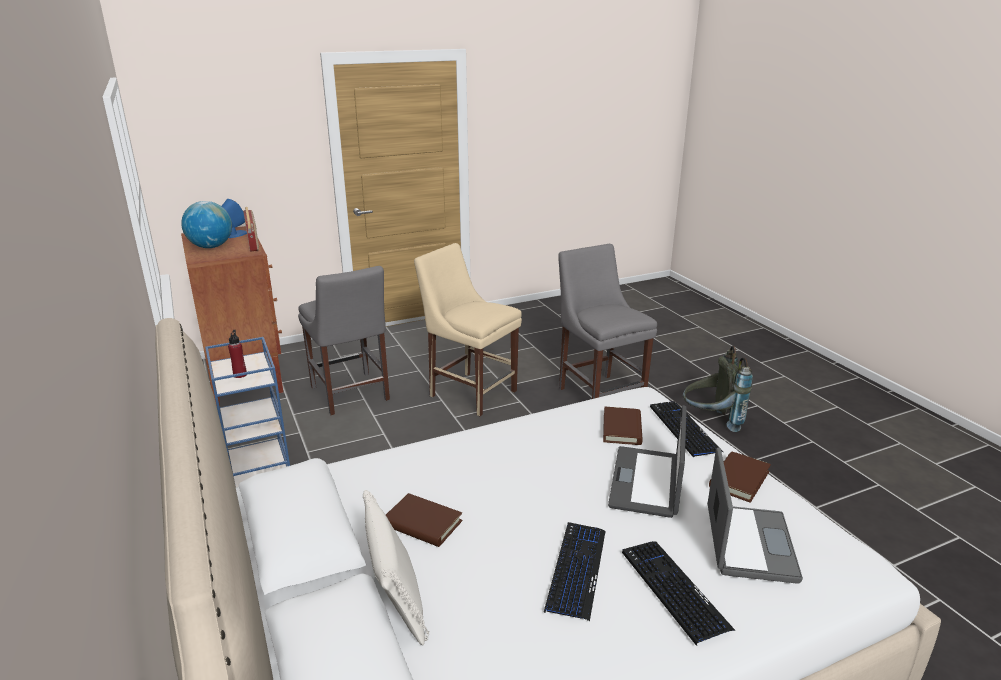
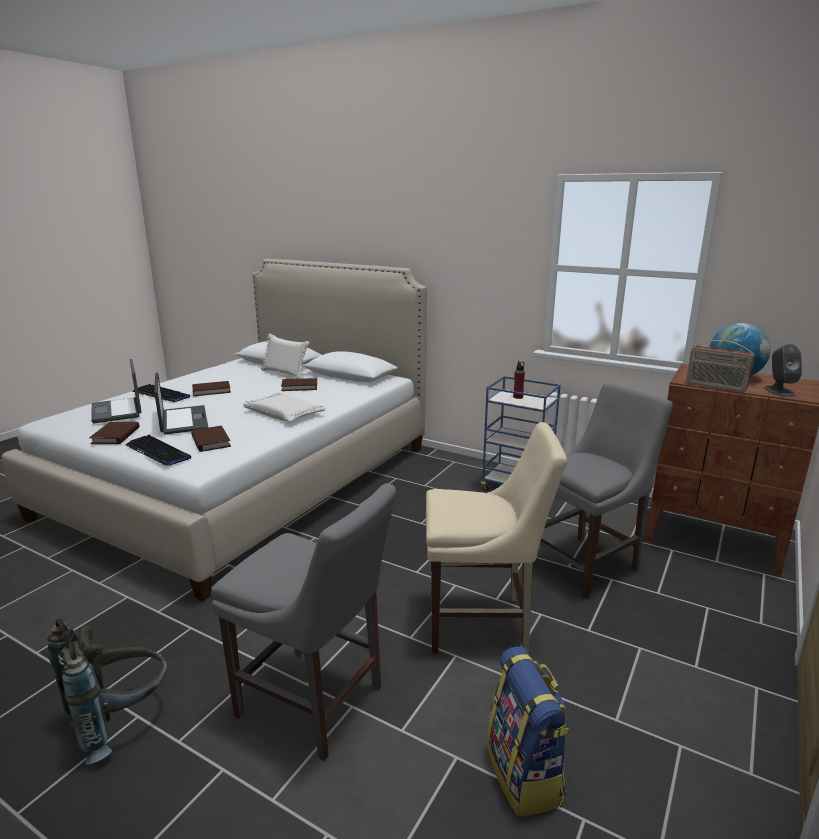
camera: 145 degrees right, 5 degrees down
blue speaker [222,199,247,238] -> grey speaker [764,344,802,397]
grey chair [298,266,390,415] -> grey chair turned 120 degrees clockwise [533,383,673,599]
keyboard [544,522,606,621] -> brown book [192,381,231,396]
none -> white pillow [243,393,326,422]
none -> backpack [487,647,570,817]

